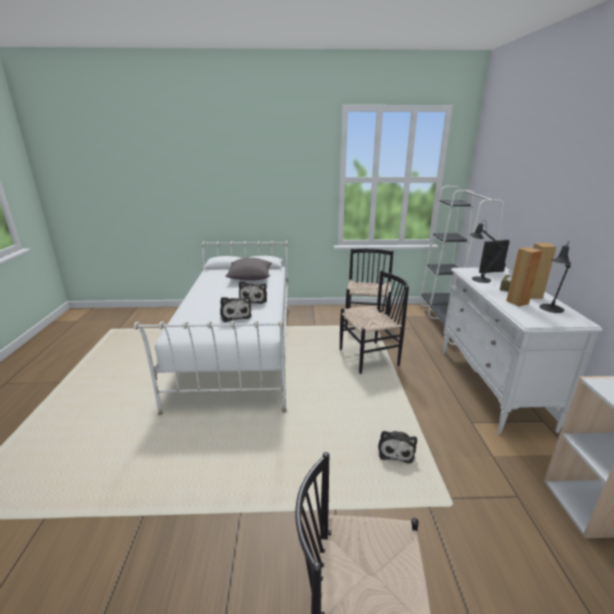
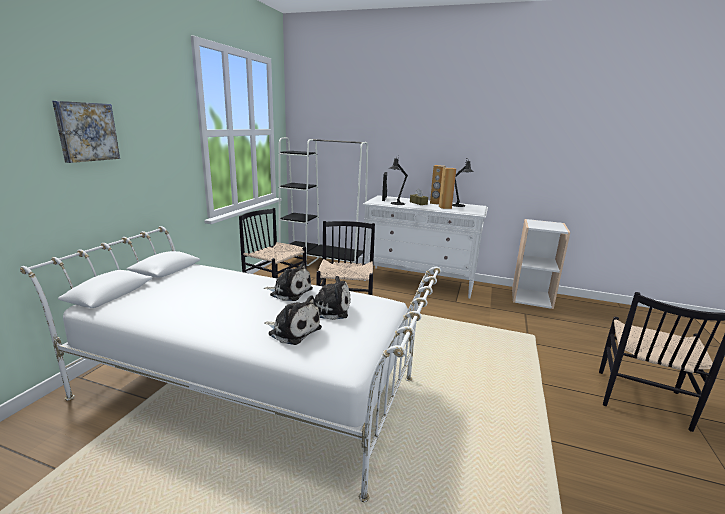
camera: 70 degrees left, 5 degrees down
grey pillow [225,258,272,281] -> none
plush toy [378,431,417,464] -> plush toy moved to [264,296,322,345]
none -> picture [52,101,120,163]

